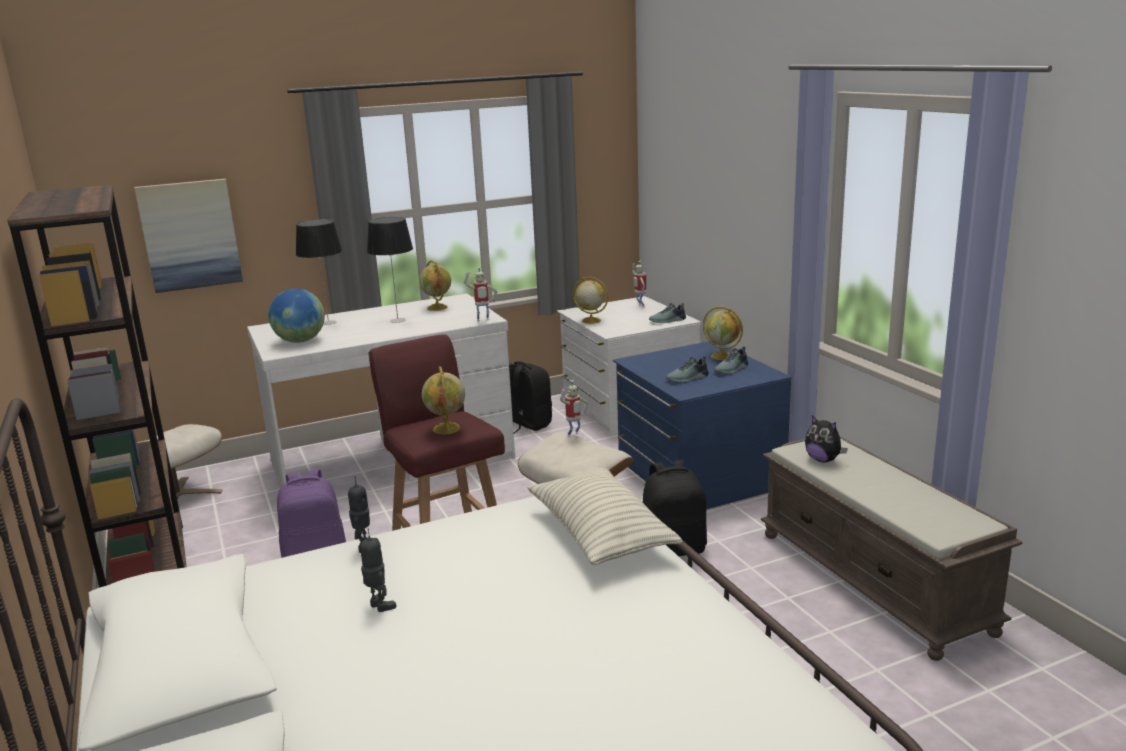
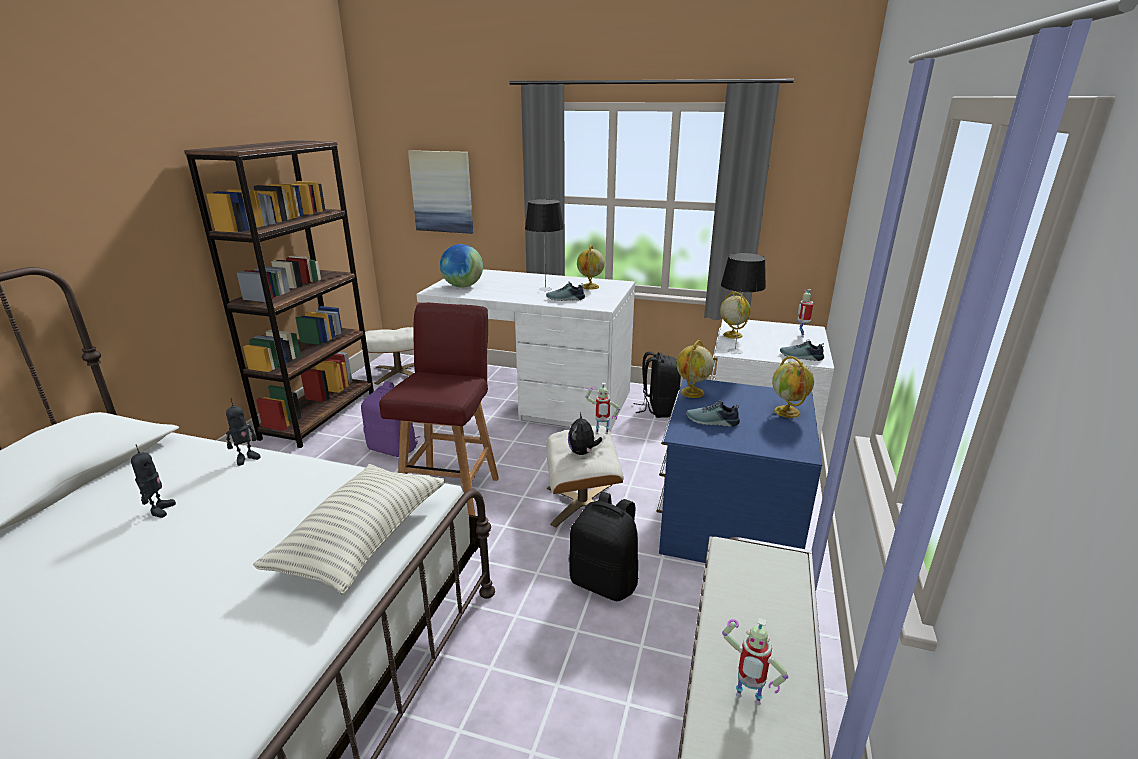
camera: 40 degrees right, 5 degrees up
table lamp [296,219,342,325] -> table lamp moved to [721,253,766,354]
globe [422,366,465,434] -> globe moved to [676,340,714,398]
toy robot [464,267,497,321] -> toy robot moved to [722,618,788,705]
shoe [714,346,748,374] -> shoe moved to [546,283,585,301]
plush toy [805,415,848,463] -> plush toy moved to [568,413,602,455]

